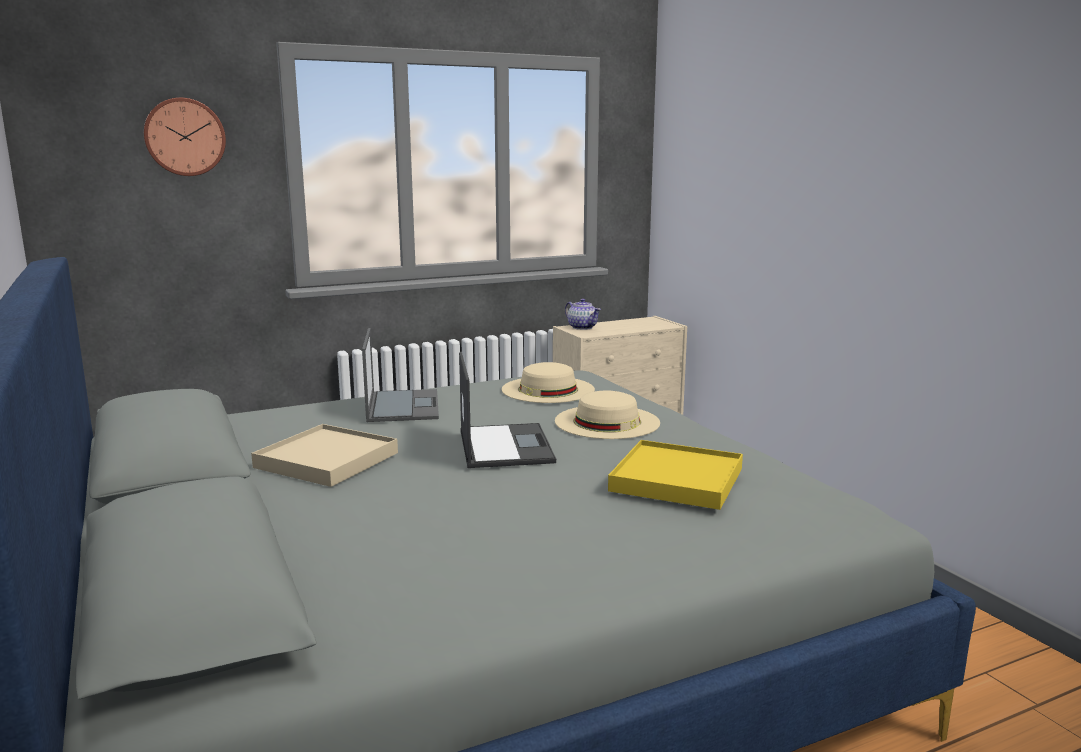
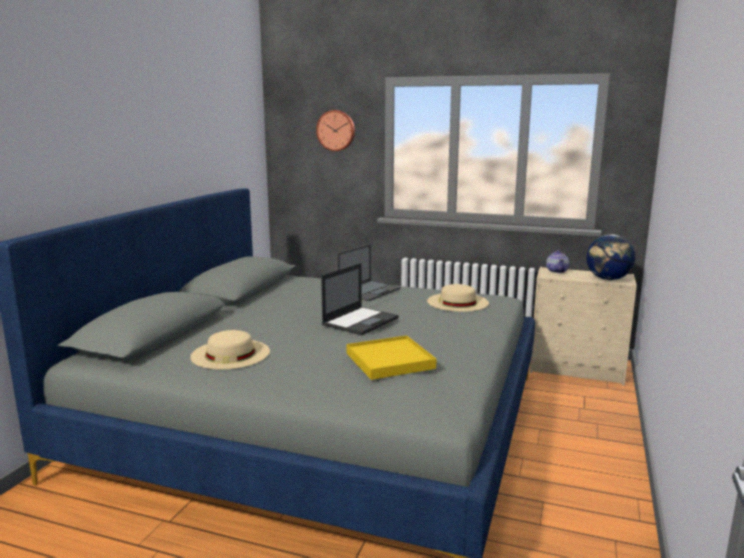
camera: 45 degrees right, 0 degrees up
beige tray [251,424,398,487] -> none
beige hat [555,391,660,439] -> beige hat moved to [190,330,270,369]
none -> globe [586,234,635,280]

